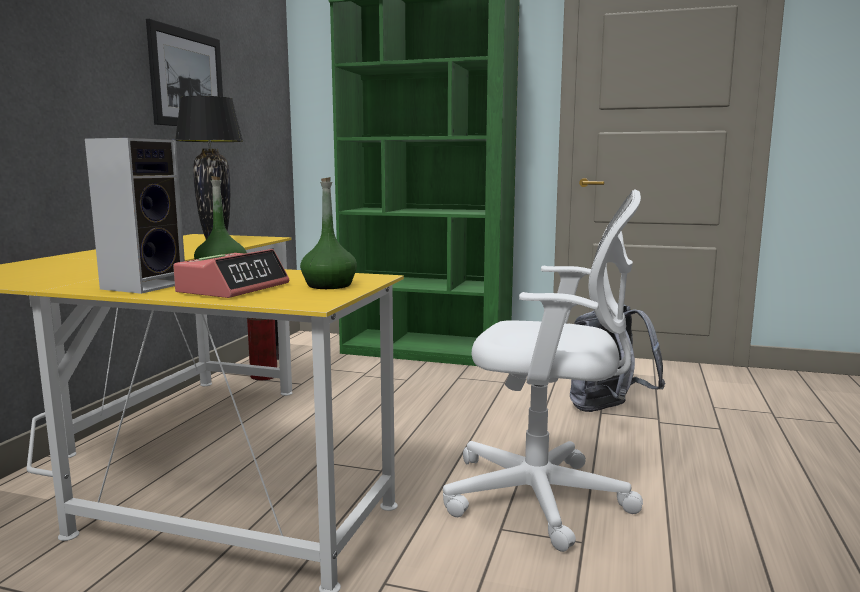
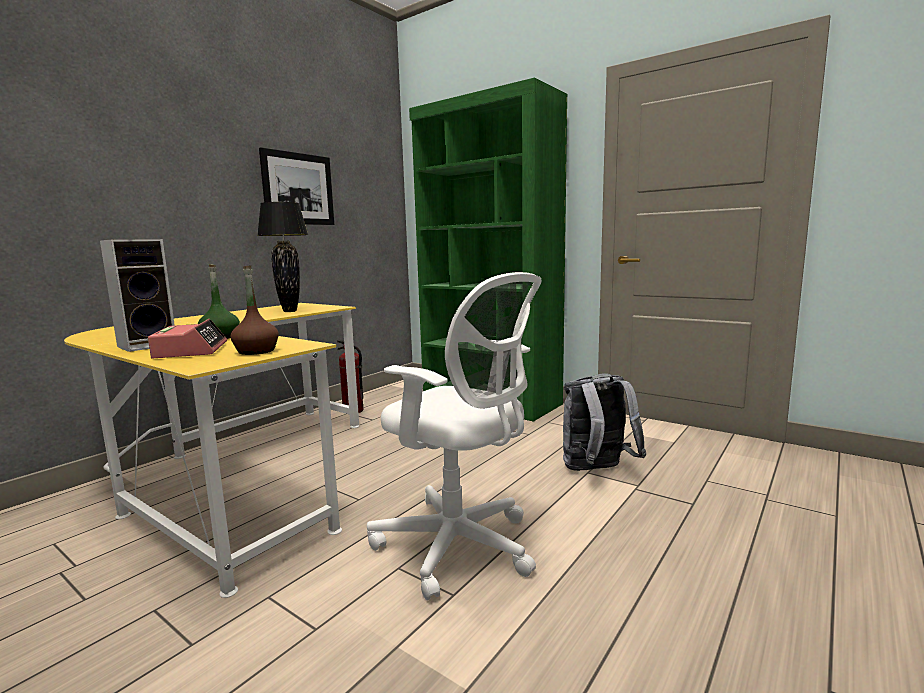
camera: 20 degrees right, 0 degrees up
alarm clock [173,249,289,298] -> alarm clock turned 60 degrees counterclockwise [148,319,227,358]
green bottle [300,177,357,289] -> brown bottle [231,266,279,355]

